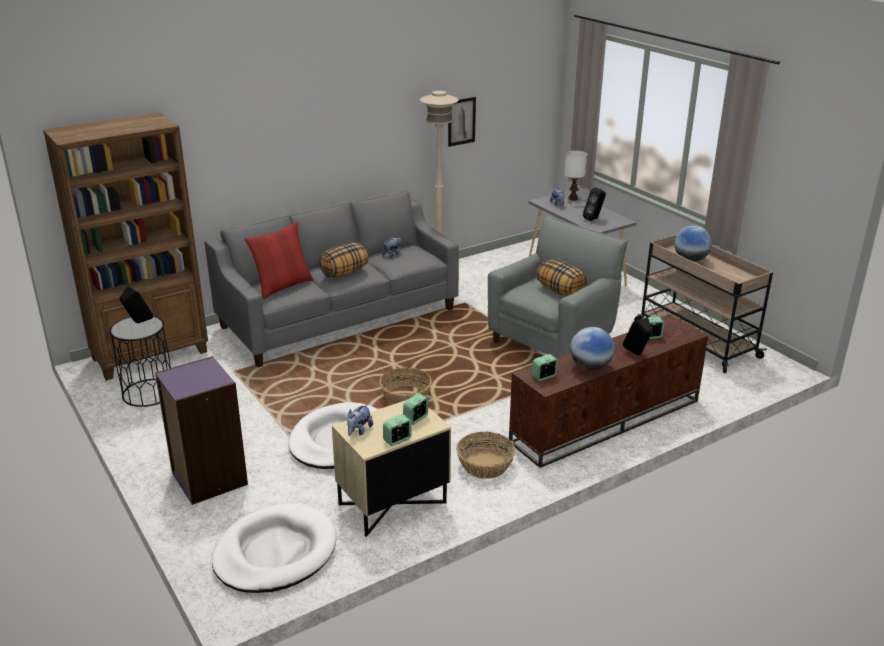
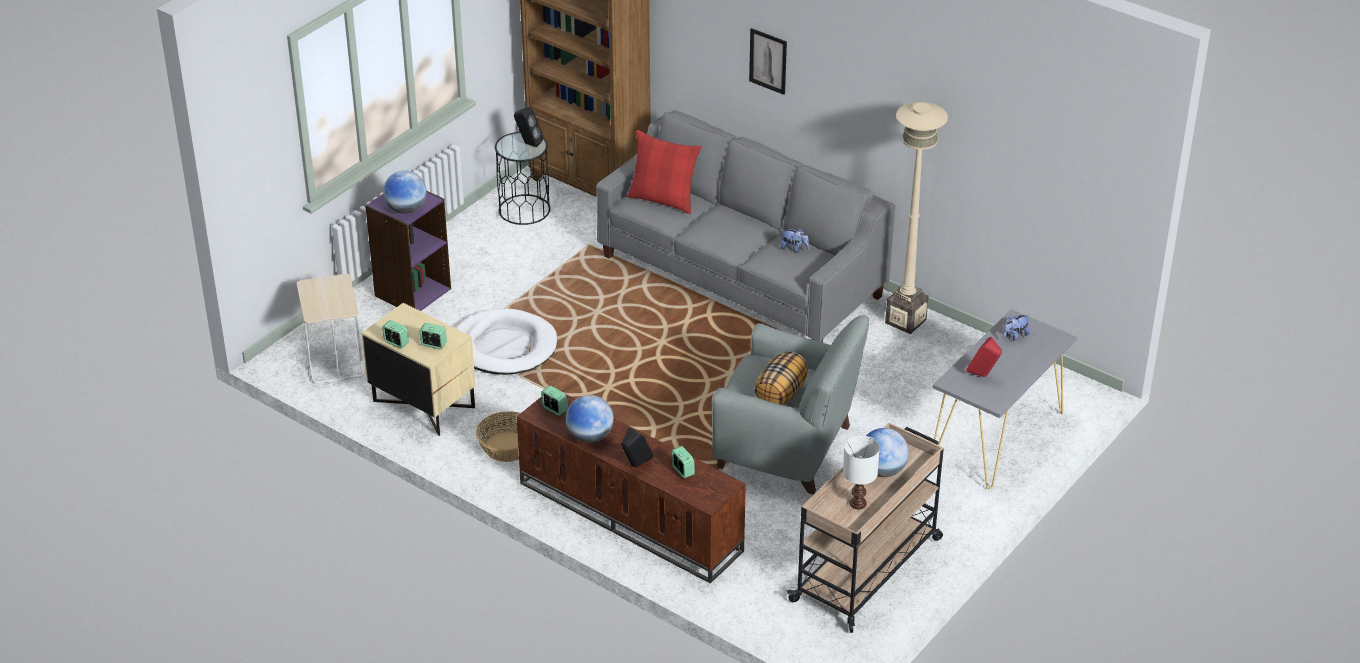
camera: 70 degrees right, 10 degrees up
white dog bed [212,503,336,593] -> beige side table [297,274,365,384]
pillow [319,243,368,277] -> none
plush toy [347,404,373,436] -> none
basket [379,367,432,404] -> none
picture [448,97,476,147] -> picture moved to [749,28,787,95]
white table lamp [564,151,588,200] -> white table lamp moved to [843,435,880,509]
black speaker [583,187,606,221] -> red speaker [966,337,1002,377]
none -> globe [383,170,427,214]

